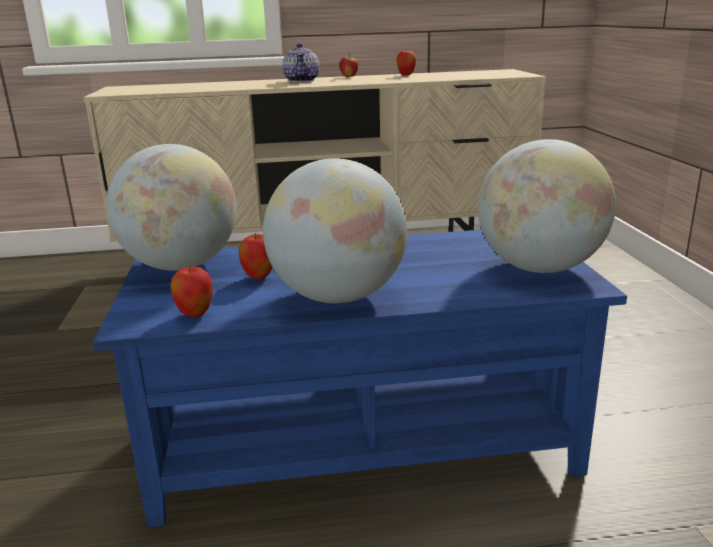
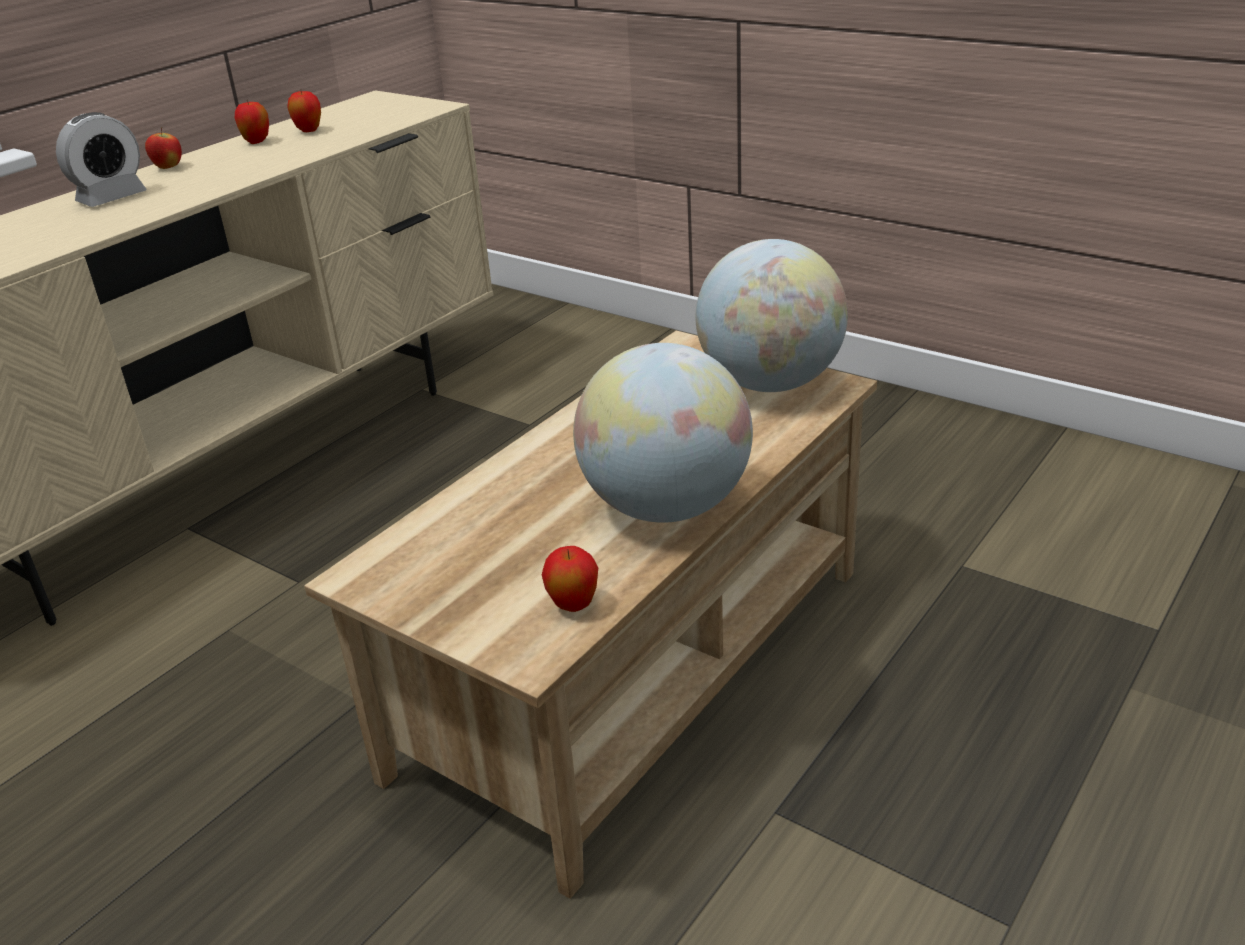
camera: 45 degrees left, 10 degrees up
blue coffee table [93,230,627,527] -> beige coffee table [304,330,877,899]
globe [106,144,237,270] -> none
apple [238,233,272,279] -> apple moved to [287,91,321,132]
teapot [282,43,320,82] -> alarm clock [56,112,147,207]

